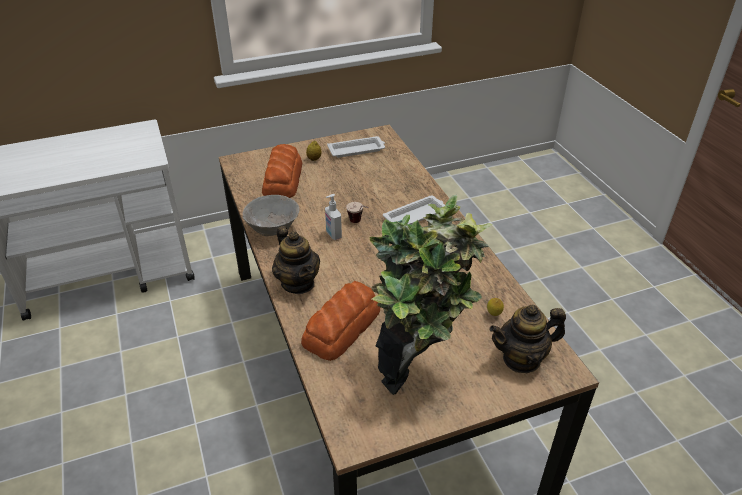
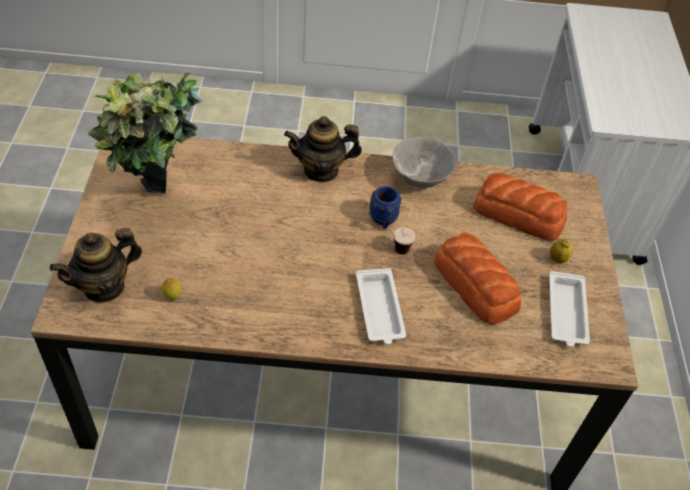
camera: 110 degrees right, 10 degrees up
bread [301,281,380,361] -> bread moved to [434,233,521,325]
soap dispenser [325,194,342,240] -> blue mug [369,186,402,229]
teapot [489,305,566,373] -> teapot turned 135 degrees counterclockwise [50,228,142,303]

